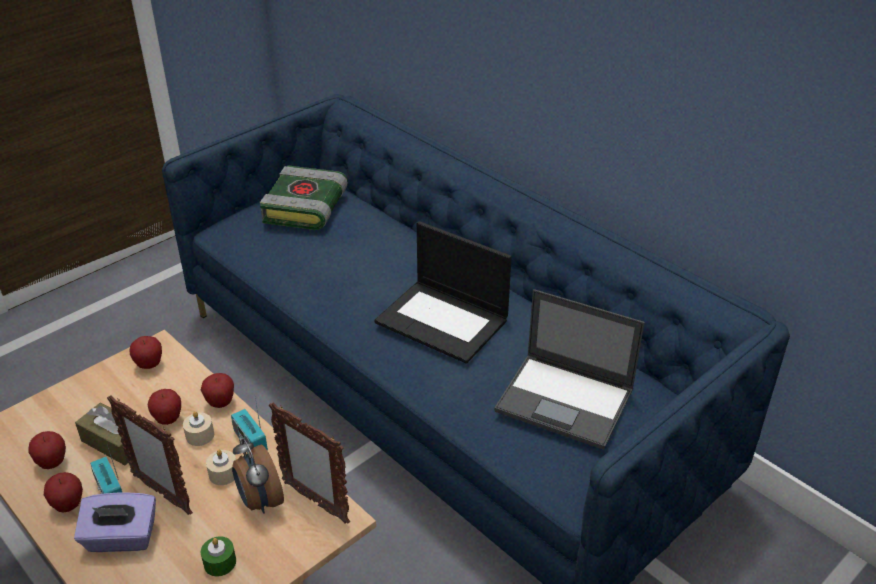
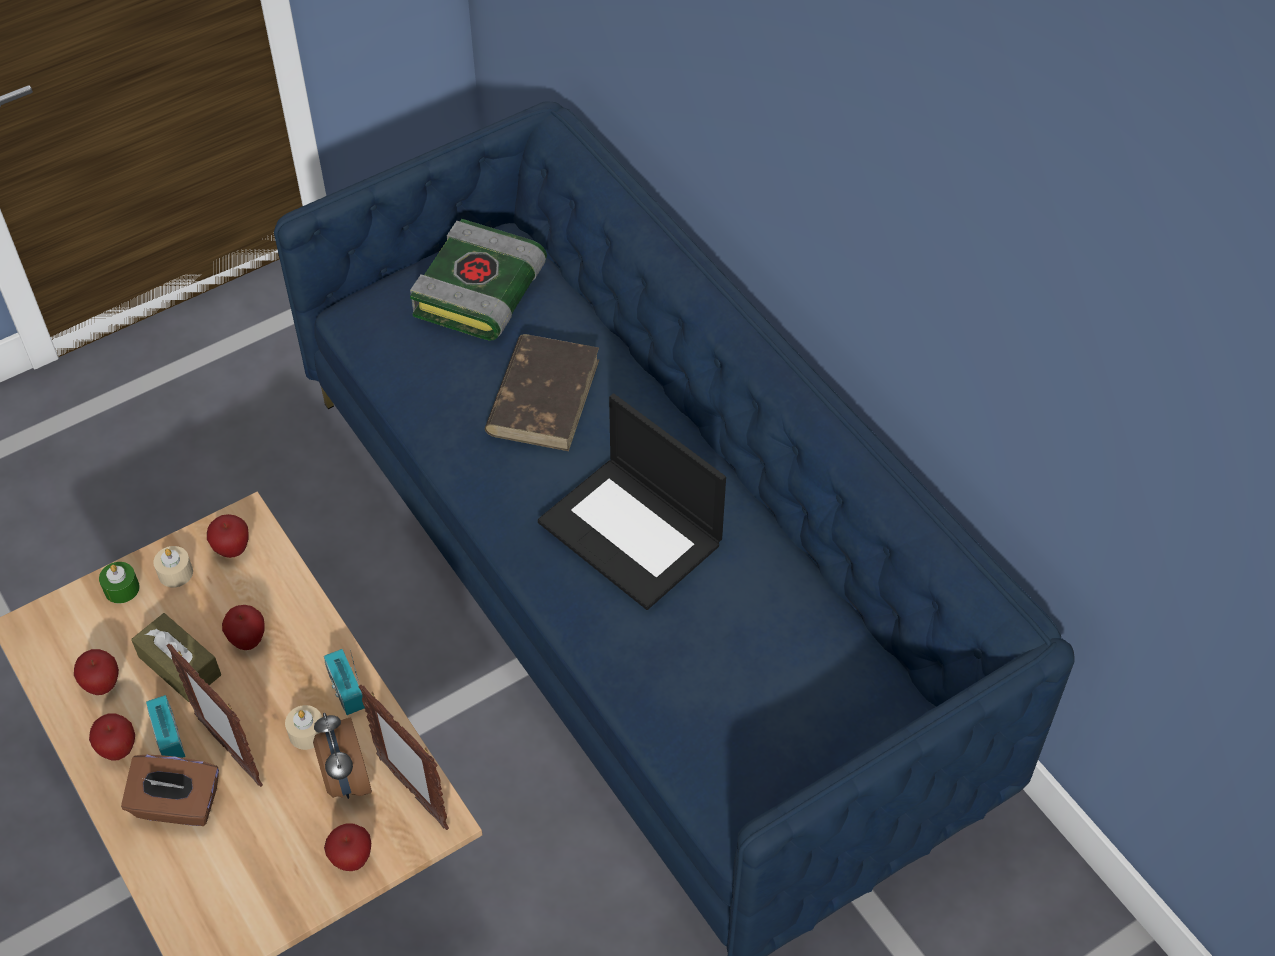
camera: 10 degrees right, 15 degrees up
purple tissue box [74,493,156,552] -> brown tissue box [121,754,219,826]
beige candle [183,411,214,446] -> beige candle moved to [153,546,193,588]
apple [201,373,234,408] -> apple moved to [324,823,371,871]
green candle [201,536,236,576] -> green candle moved to [99,562,140,604]
laptop [494,289,645,450] -> none
none -> brown book [485,334,599,451]

